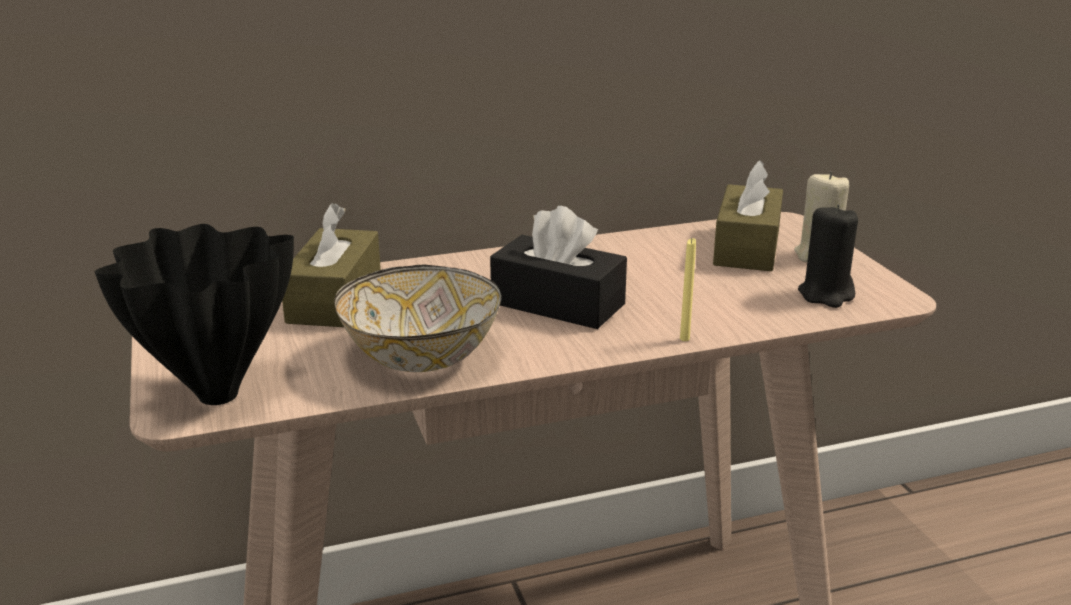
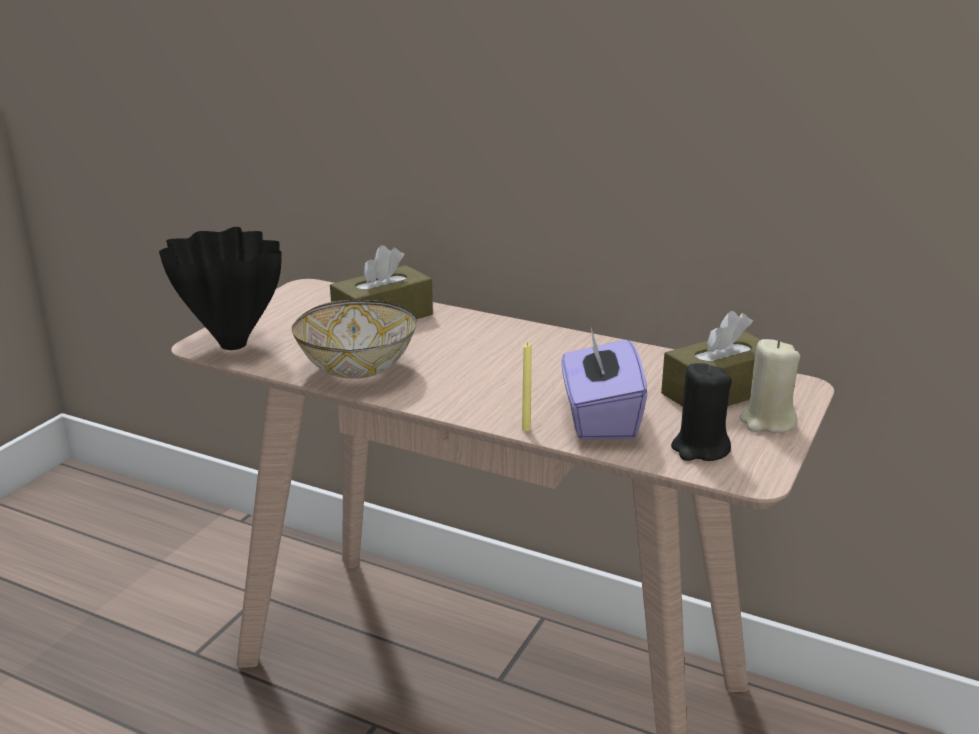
camera: 45 degrees right, 0 degrees up
black tissue box [490,206,627,329] -> none
none -> purple tissue box [562,328,647,440]

